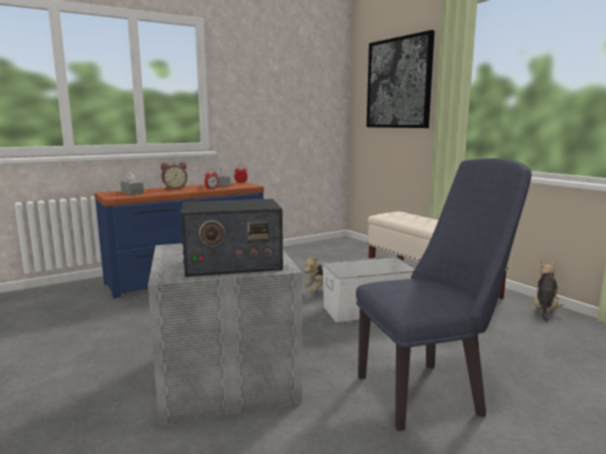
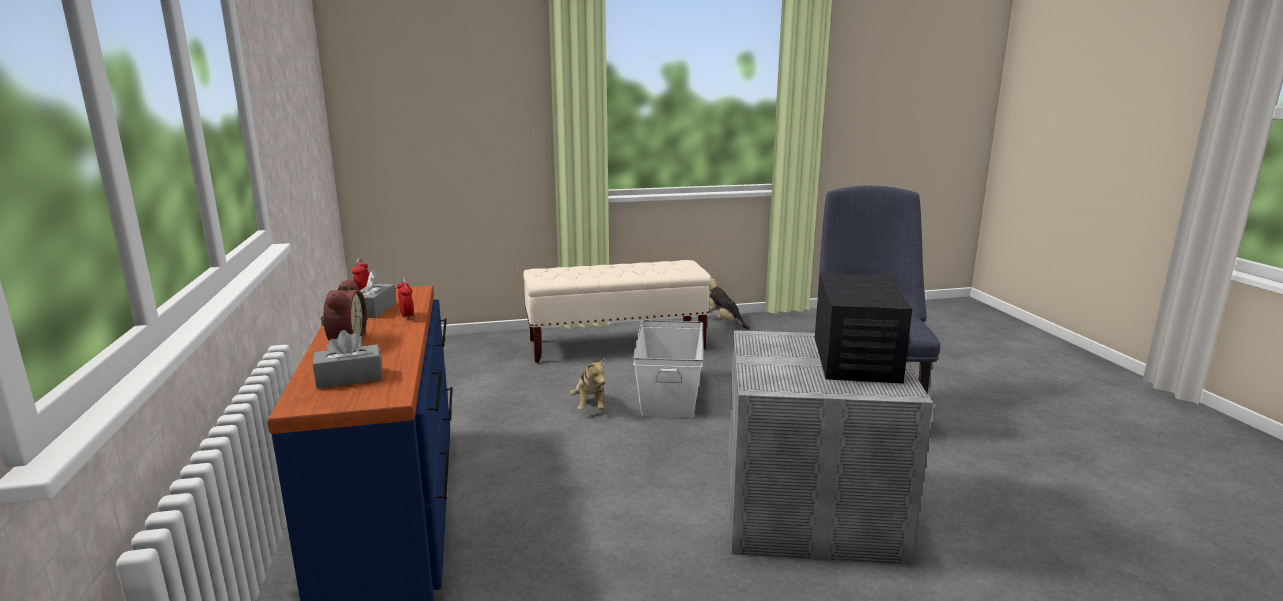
camera: 70 degrees left, 5 degrees up
picture [367,30,435,128] -> none

